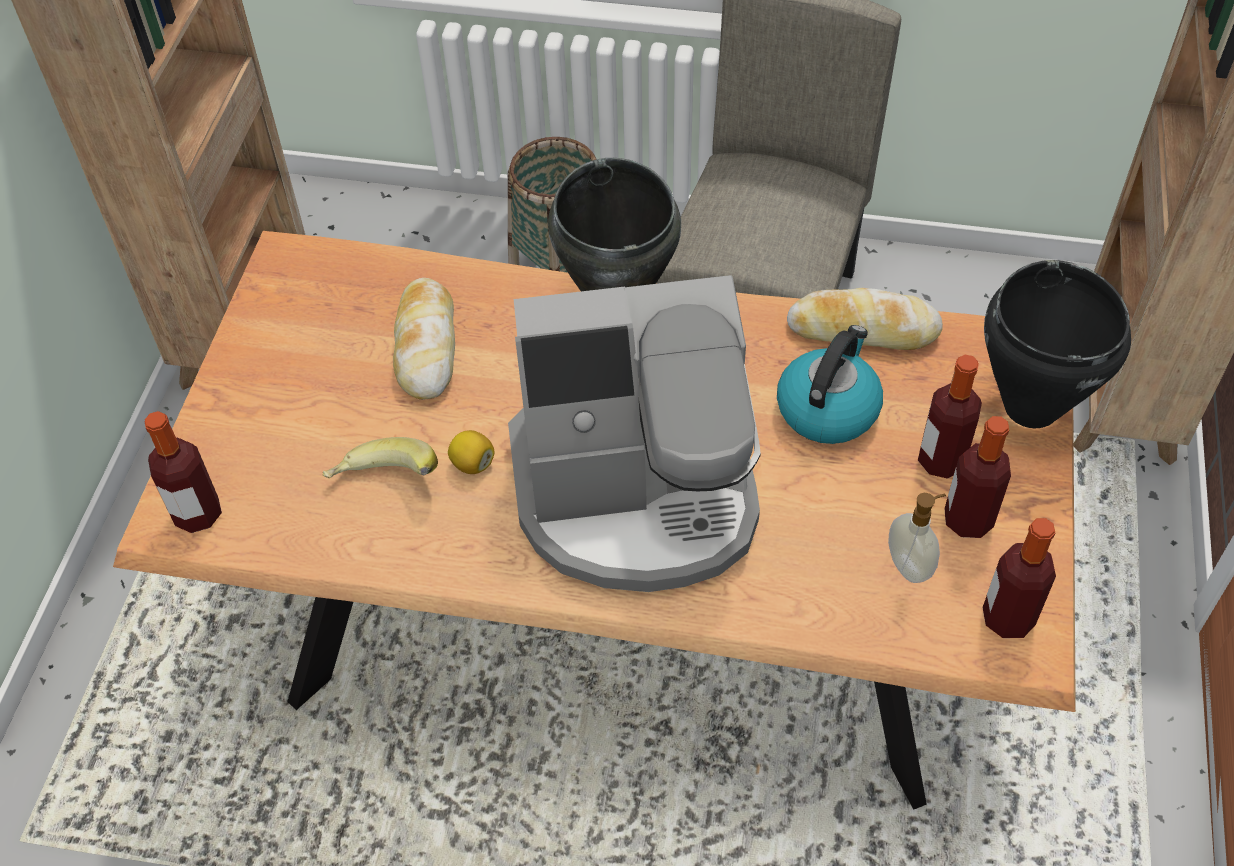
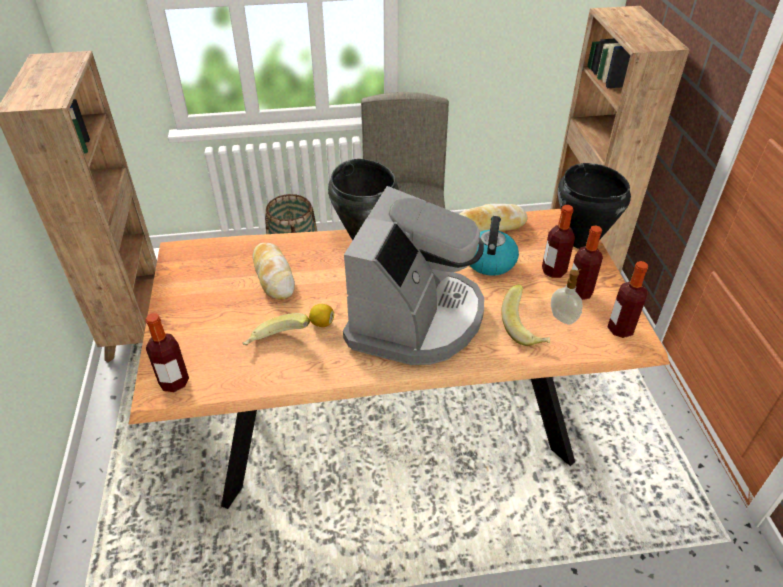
camera: 20 degrees left, 10 degrees down
coffee machine [508,275,761,592] -> coffee machine turned 45 degrees counterclockwise [343,186,484,365]
none -> banana [501,284,550,346]

